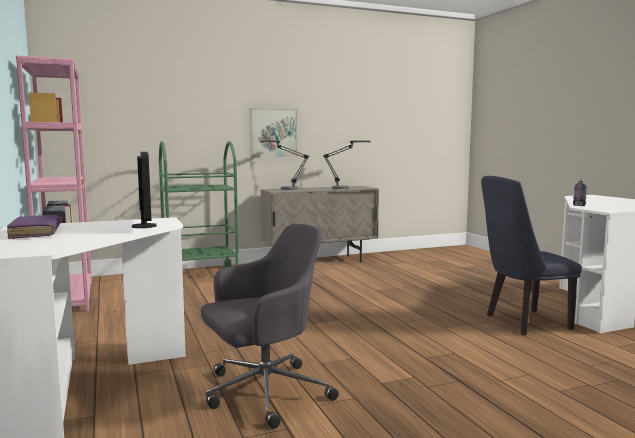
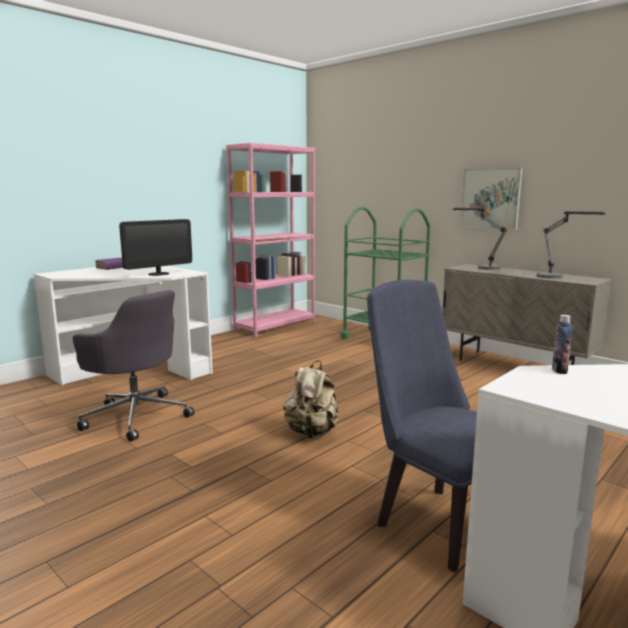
camera: 65 degrees right, 5 degrees up
none -> beige backpack [283,360,339,438]

